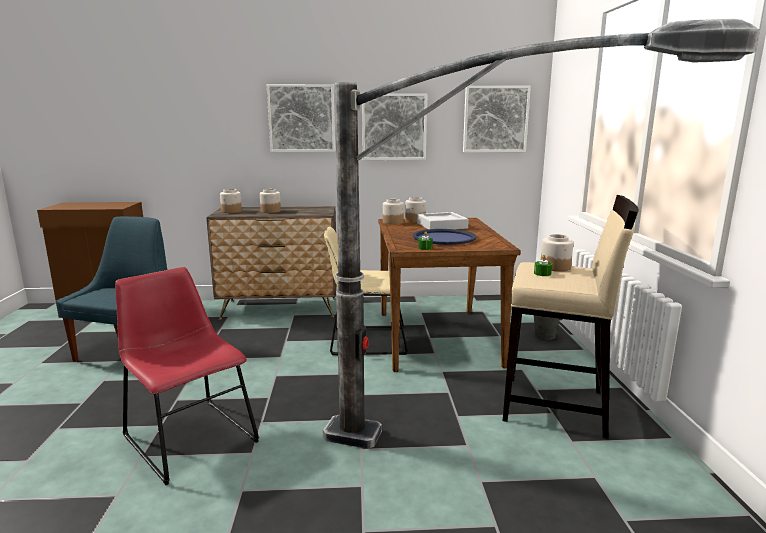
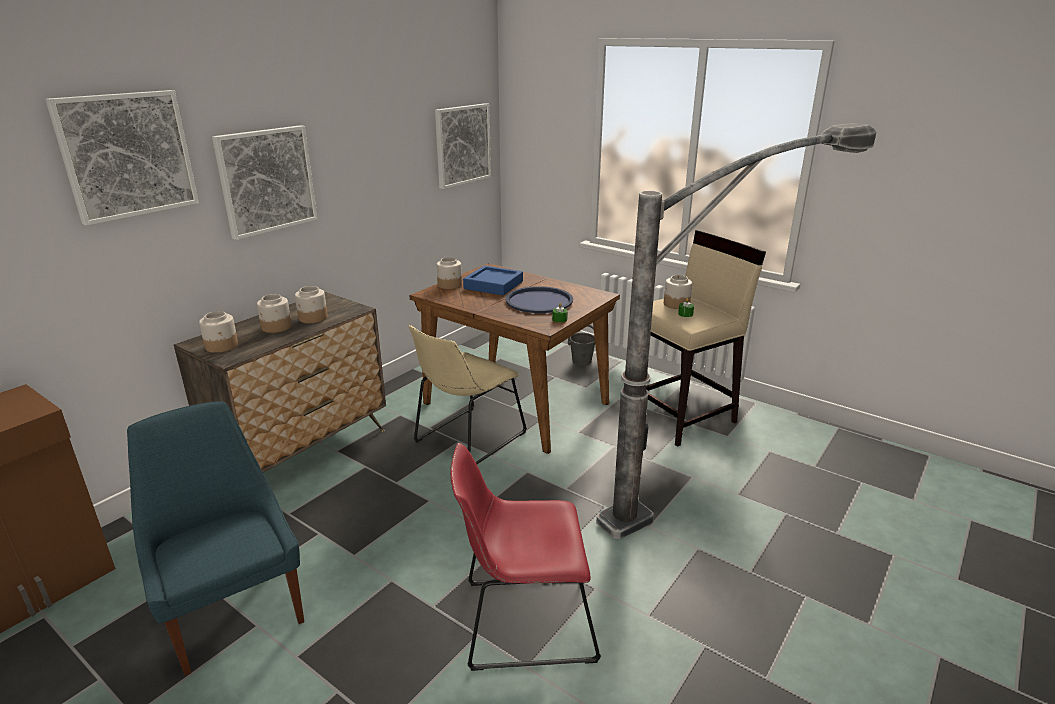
camera: 50 degrees left, 10 degrees up
picture [362,93,427,160] -> picture moved to [45,90,199,226]
jar [383,199,404,225] -> jar moved to [295,286,328,323]
grey tray [417,212,469,229] -> blue tray [463,266,523,295]

